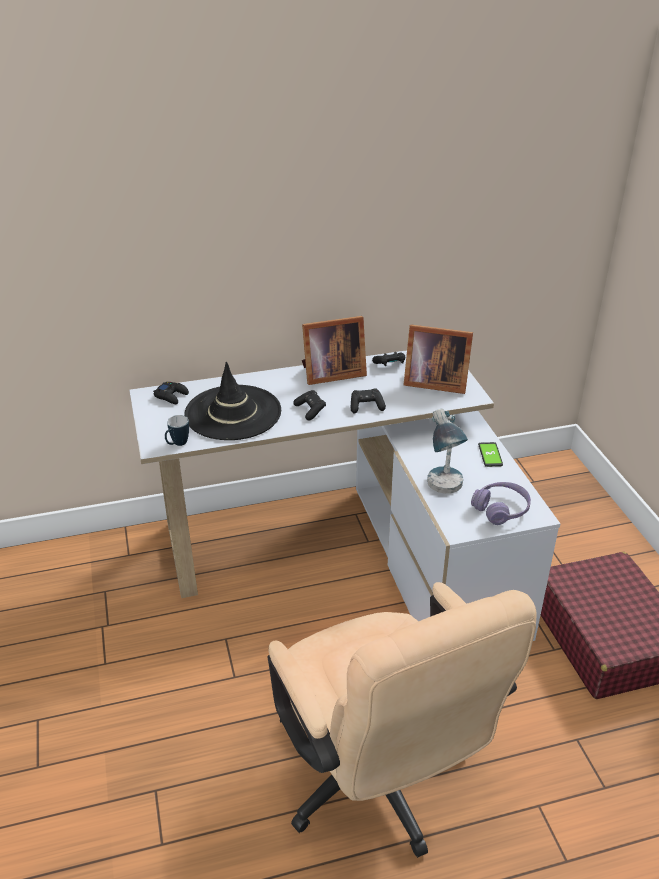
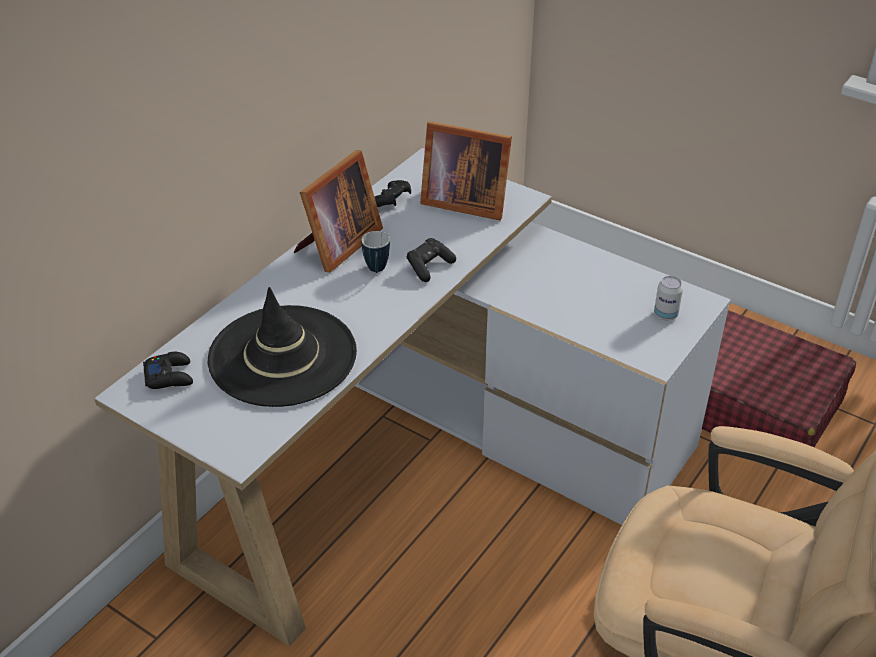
camera: 40 degrees left, 5 degrees up
mug [165,415,189,446] -> mug moved to [361,231,390,273]
black game controller [293,390,326,420] -> none
picture frame [404,324,473,394] -> picture frame turned 45 degrees clockwise [420,121,512,220]
table lamp [427,408,468,494] -> none
purple headphones [471,482,531,525] -> can [654,276,683,320]
phone [478,442,503,467] -> none

